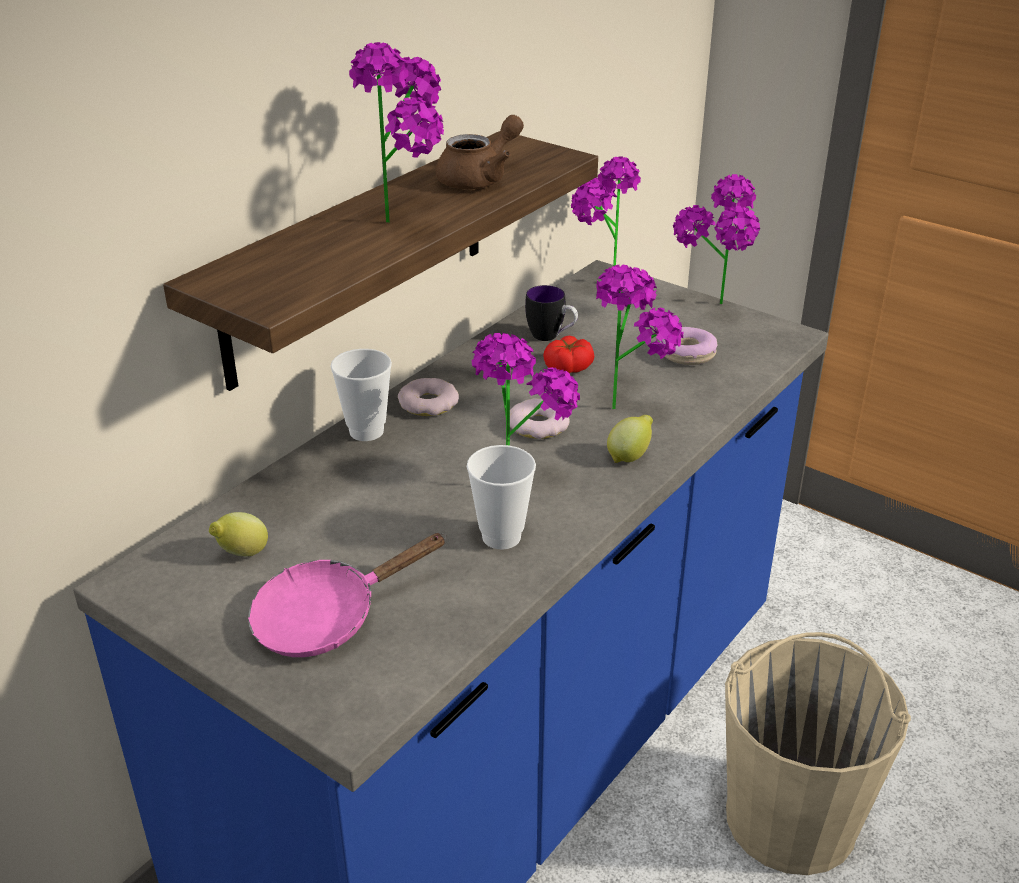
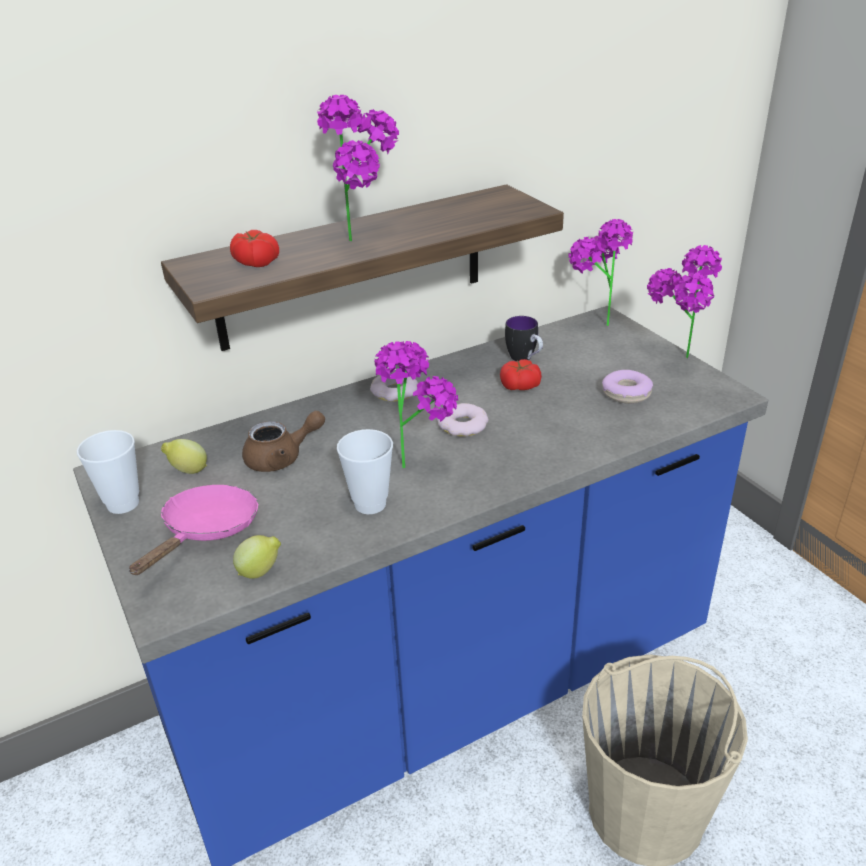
camera: 25 degrees right, 0 degrees up
pink frying pan [248,533,446,657] -> pink frying pan turned 120 degrees clockwise [129,485,258,575]
cup [330,349,392,441] -> cup moved to [77,430,139,514]
brown teapot [436,115,524,189] -> brown teapot moved to [242,411,325,472]
potted plant [596,264,684,409] -> none
lemon [607,415,653,463] -> lemon moved to [233,535,281,579]
none -> tomato [230,230,279,267]

